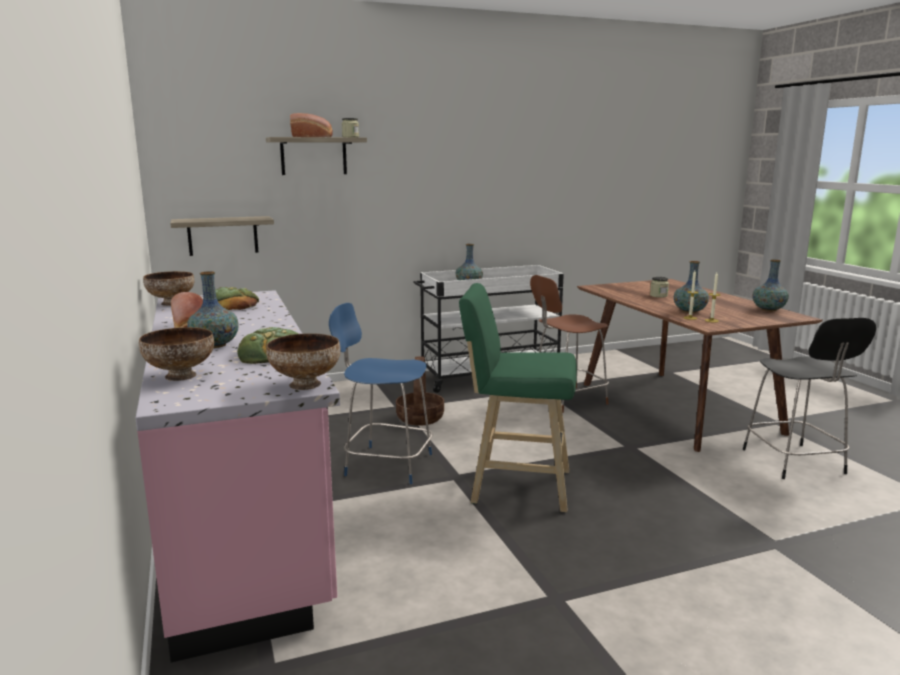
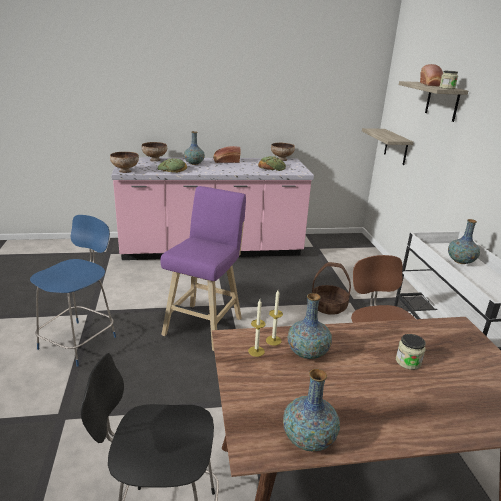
camera: 100 degrees right, 10 degrees up
blue chair [329,303,433,484] -> blue chair moved to [30,215,116,367]
green stool [459,283,577,512] -> purple stool [161,186,246,351]

